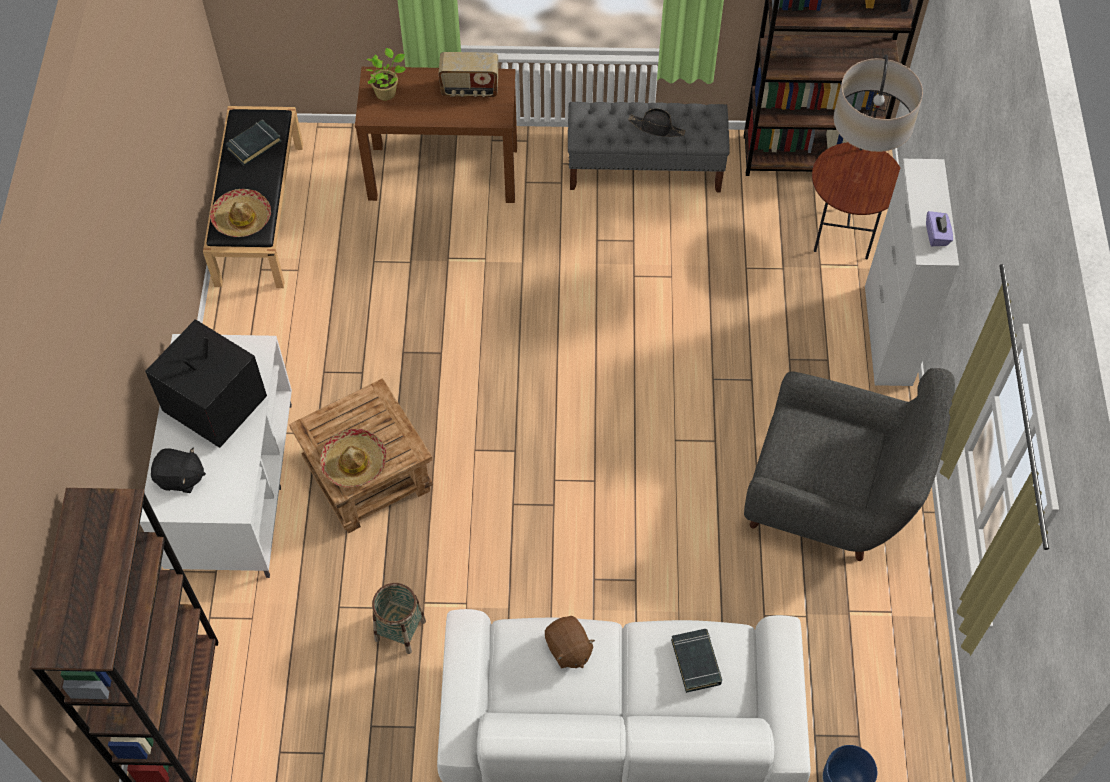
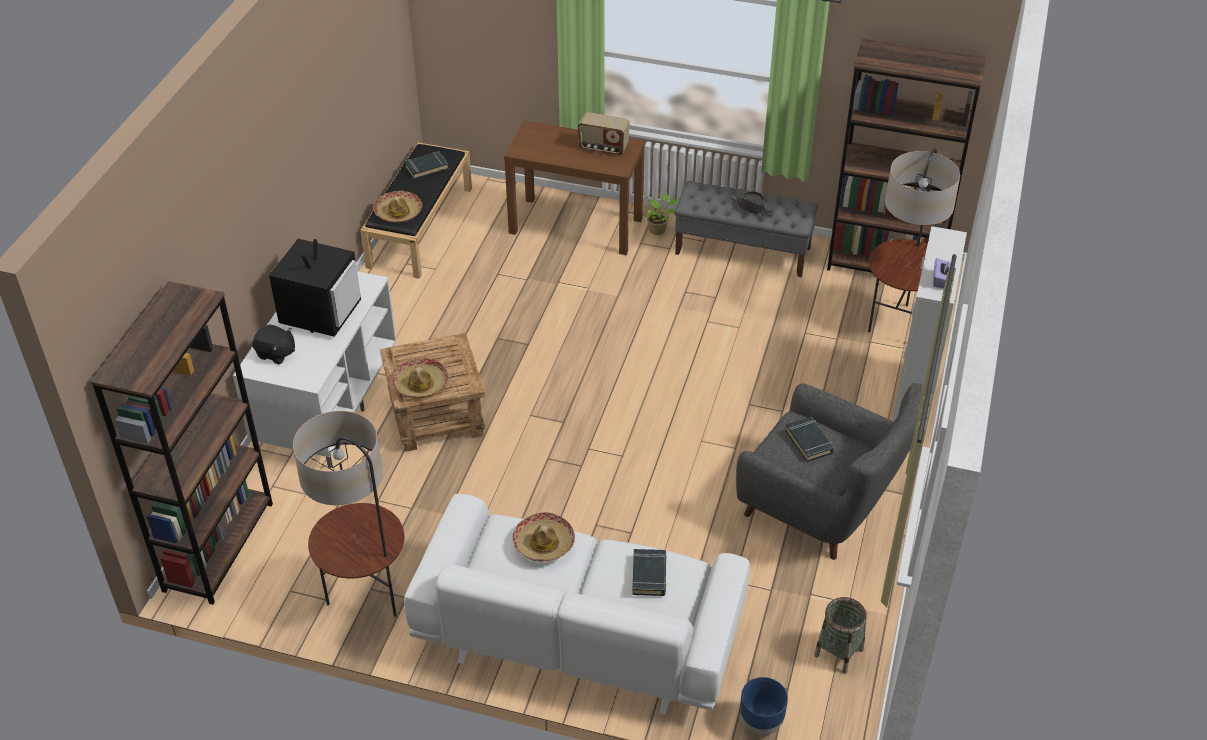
camera: 15 degrees right, 15 degrees down
television [145,319,267,448] -> television turned 150 degrees clockwise [269,239,361,337]
potted plant [366,48,406,100] -> potted plant moved to [645,194,677,235]
basket [372,583,426,654] -> basket moved to [814,597,867,674]
brown plush toy [545,616,595,669] -> hat [513,512,575,562]
none -> floor lamp [293,411,404,617]
none -> black book [785,417,834,462]

